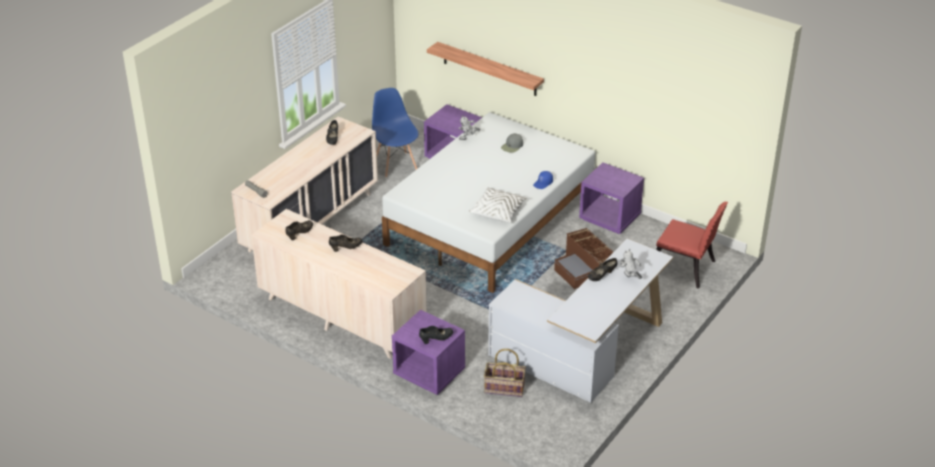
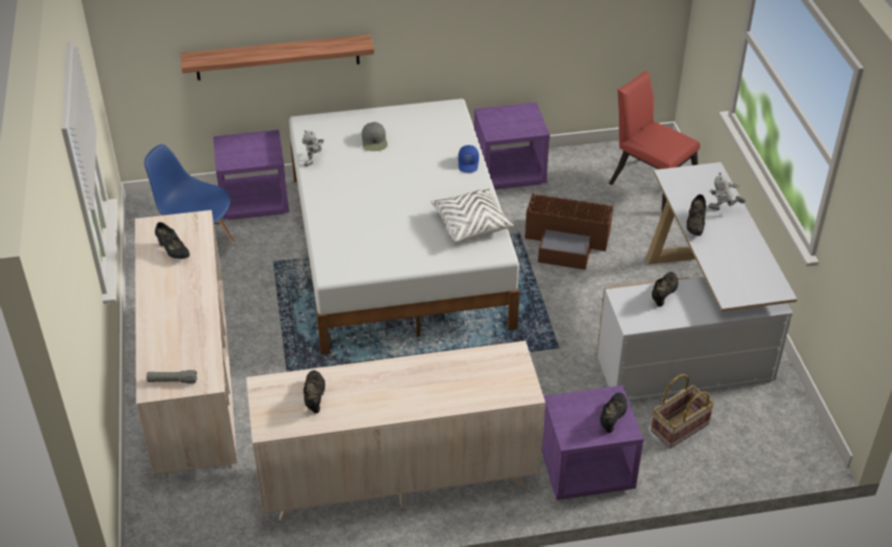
camera: 45 degrees left, 5 degrees up
black shoe [329,235,363,252] -> black shoe moved to [652,272,678,307]
red chair [656,202,728,289] -> red chair turned 120 degrees counterclockwise [609,71,700,212]

